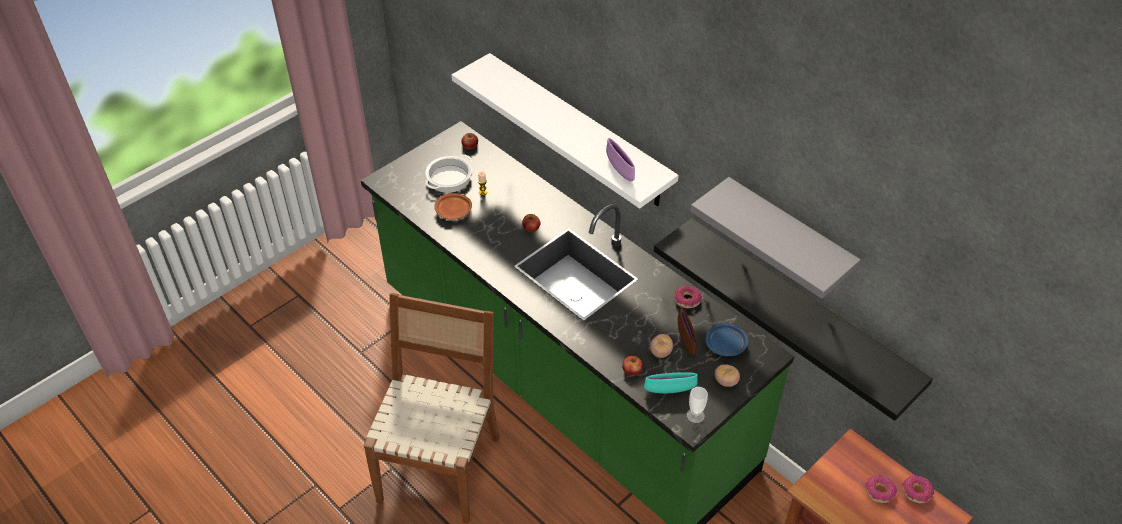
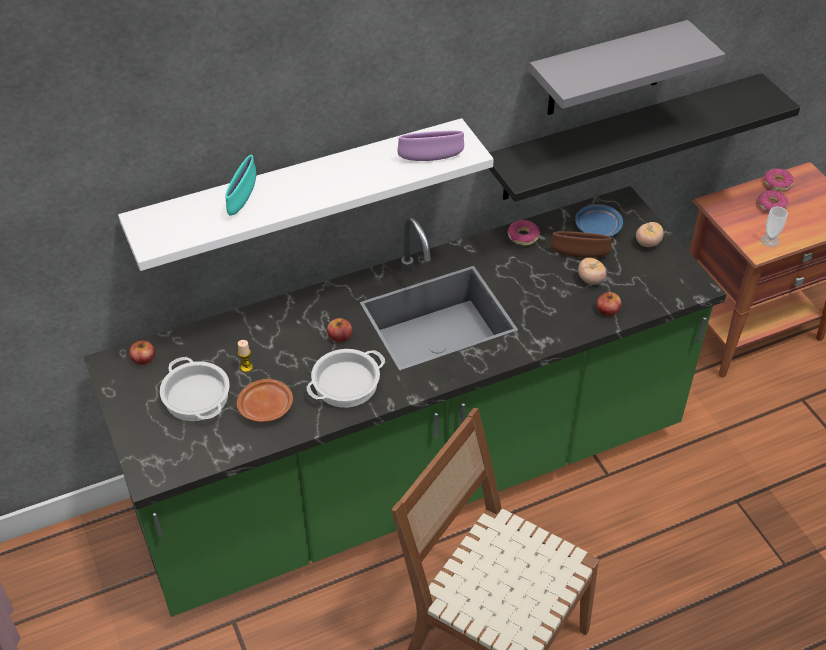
camera: 70 degrees left, 0 degrees up
turquoise bowl [644,372,698,393] -> turquoise bowl moved to [225,155,256,216]
cup [687,387,708,423] -> cup moved to [761,206,788,247]
none -> cooking pot [307,349,385,408]

